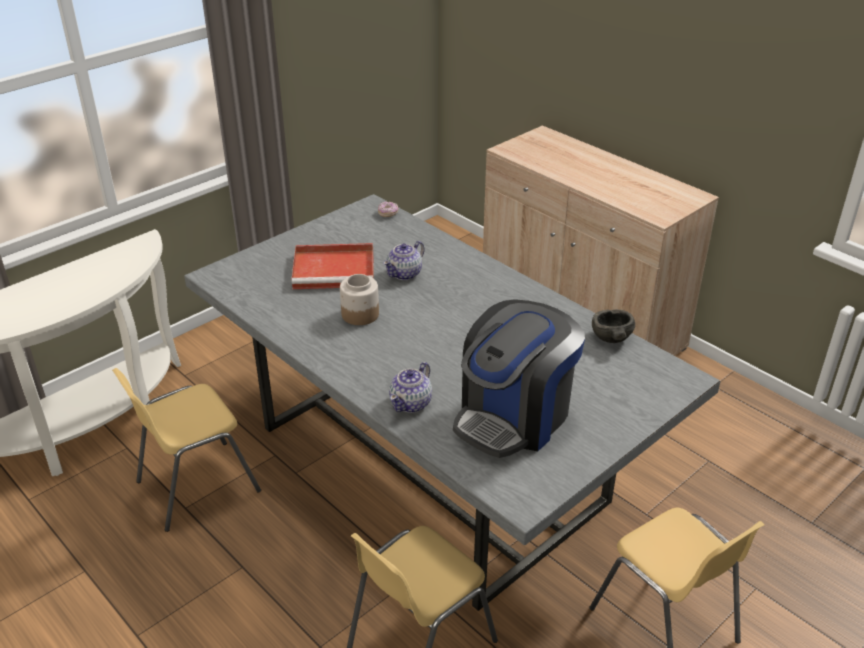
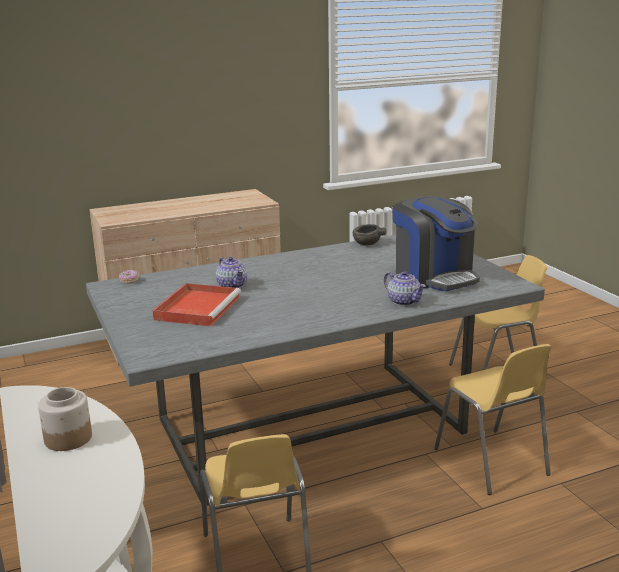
camera: 70 degrees left, 15 degrees down
jar [340,274,379,325] -> jar moved to [38,387,92,451]

